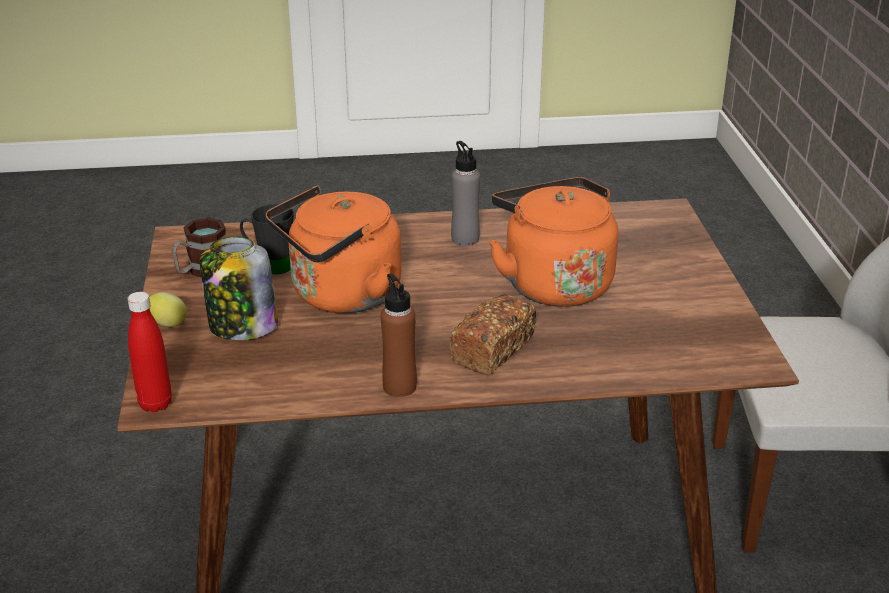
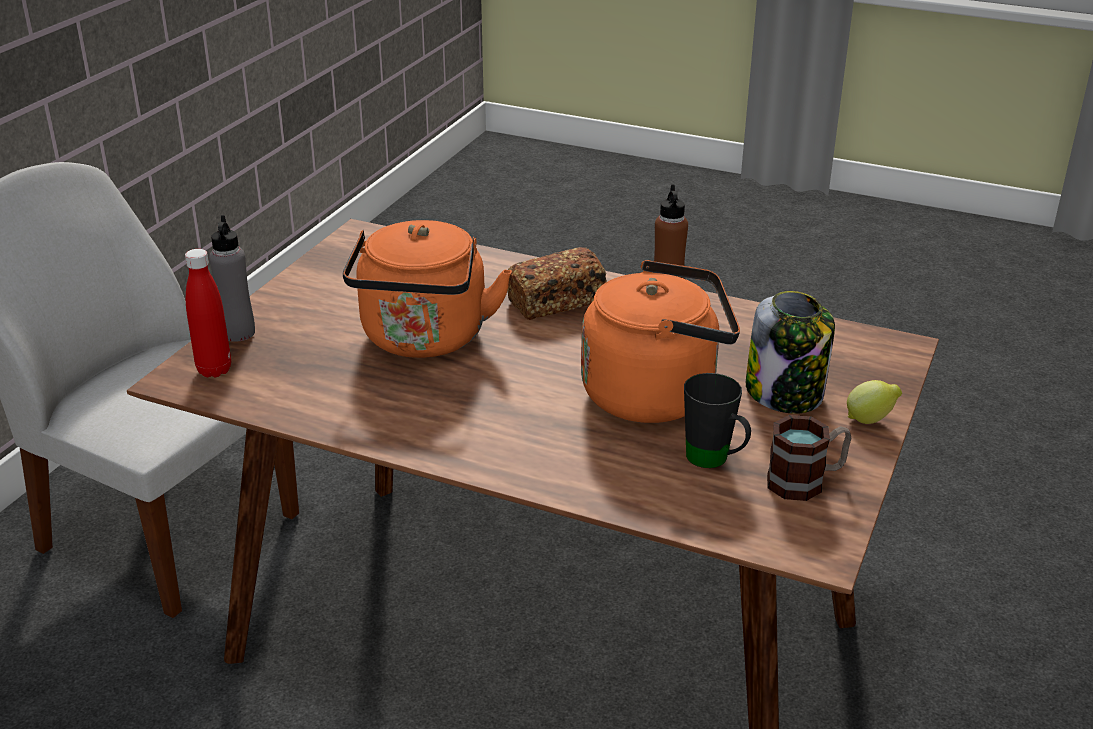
camera: 150 degrees left, 0 degrees up
red bottle [128,292,172,412] -> red bottle moved to [185,249,231,377]
grey bottle [451,141,480,246] -> grey bottle moved to [209,215,255,342]

